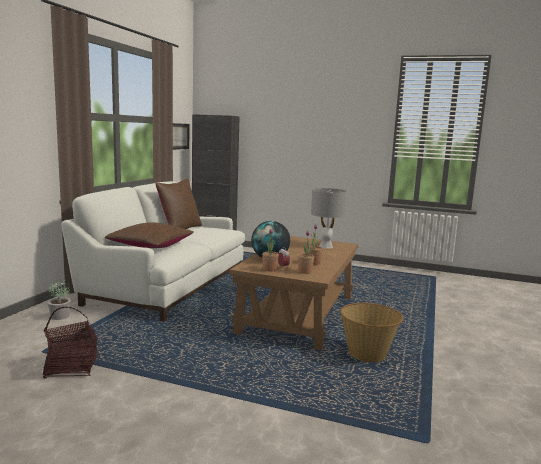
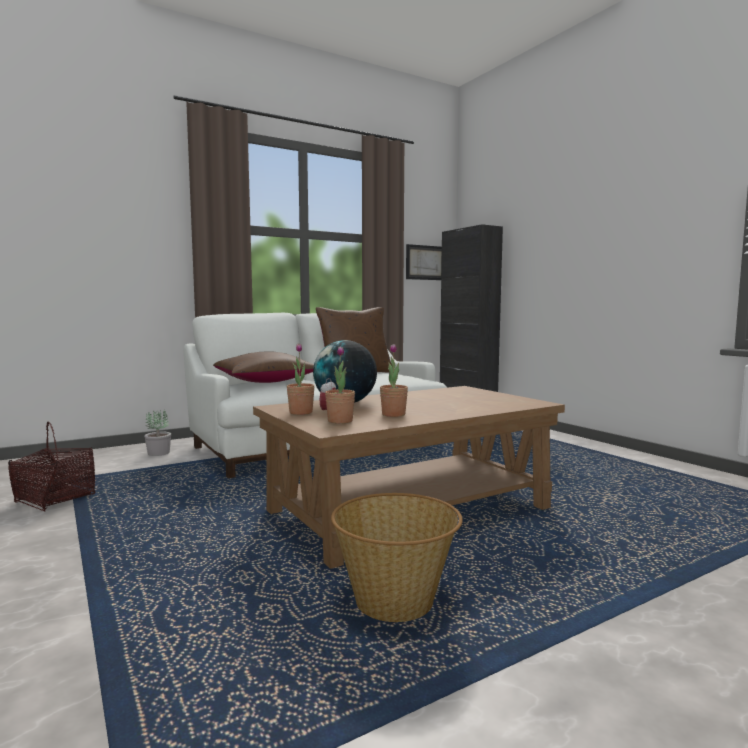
camera: 40 degrees right, 5 degrees down
grey table lamp [311,188,348,249] -> none

